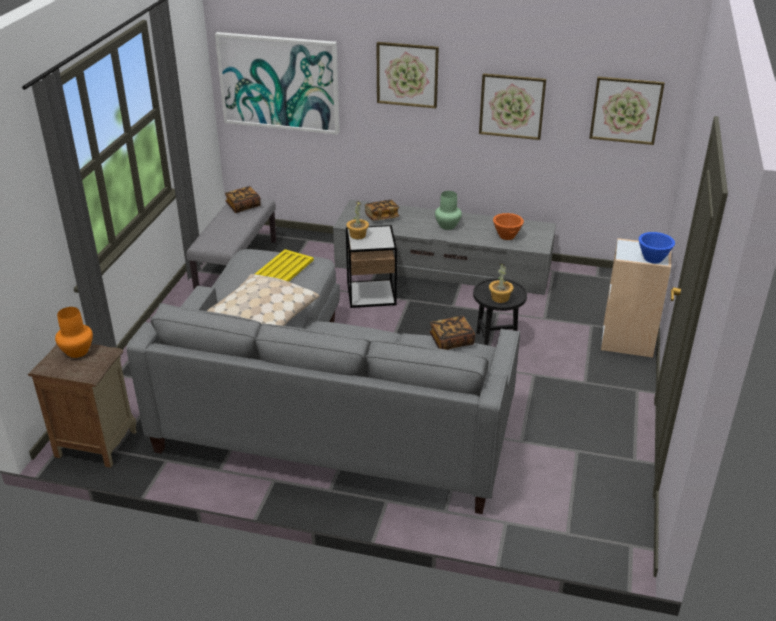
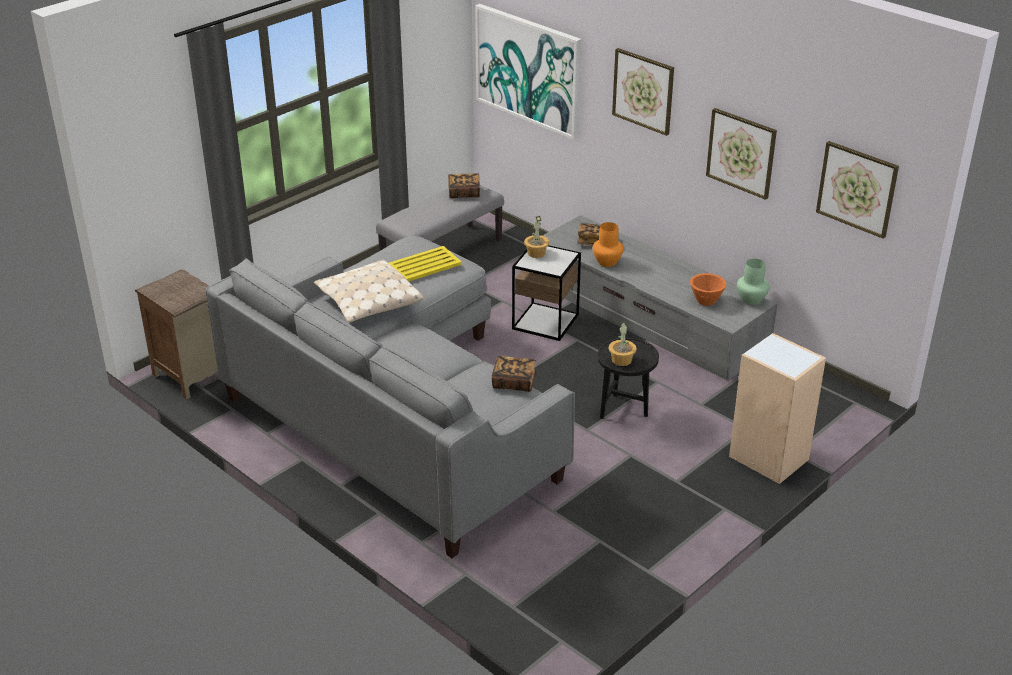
camera: 30 degrees right, 0 degrees up
orange vase [55,307,93,358] -> orange vase moved to [593,222,624,267]
green vase [435,191,462,230] -> green vase moved to [737,259,770,305]
blue bowl [639,232,675,263] -> none

